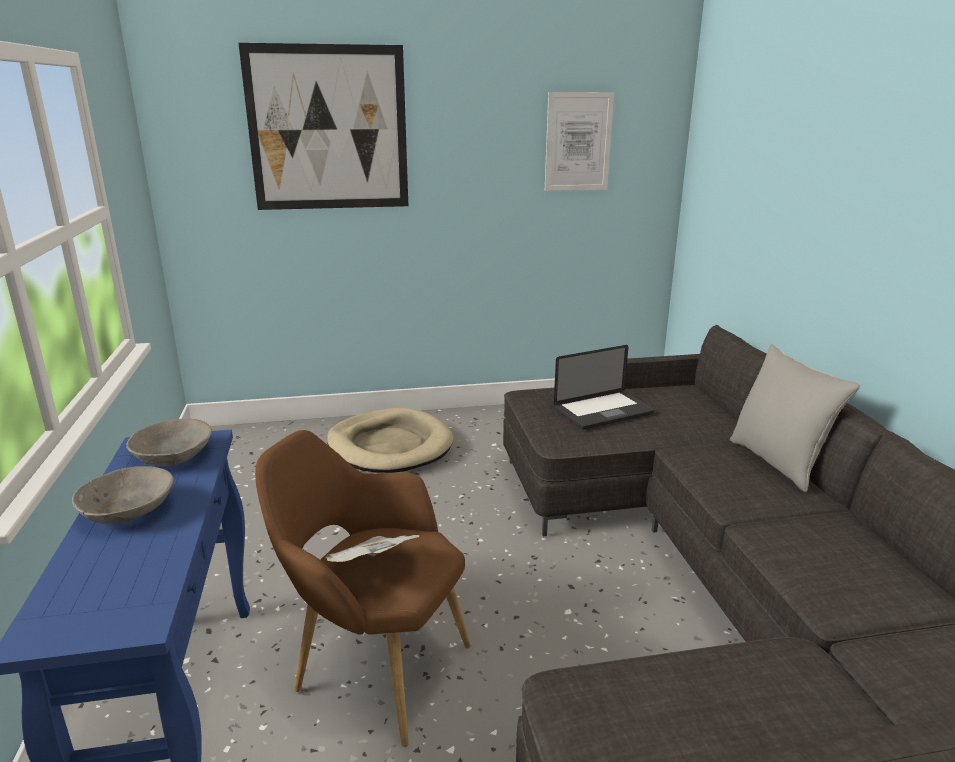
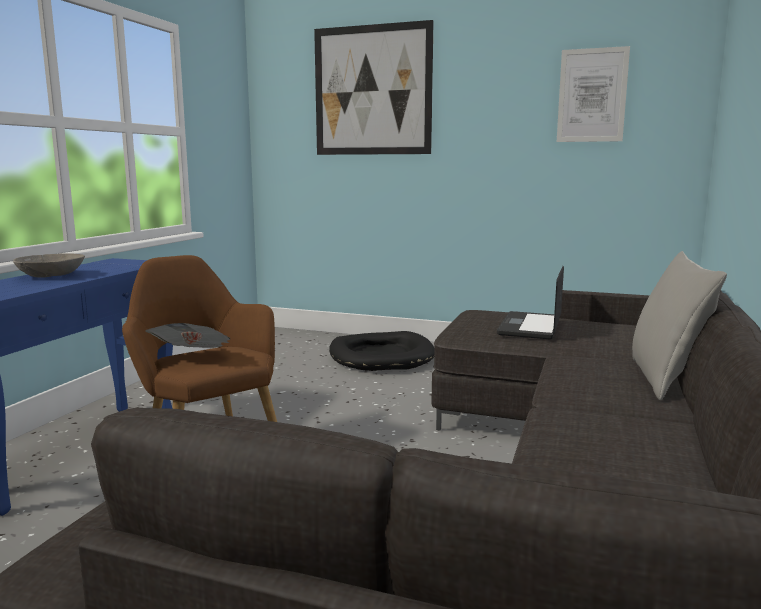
camera: 30 degrees right, 10 degrees down
grey bowl [127,419,212,466] -> none
beige dog bed [327,408,453,473] -> black dog bed [329,331,435,371]
laptop [554,345,655,430] -> laptop turned 105 degrees clockwise [497,266,564,339]

